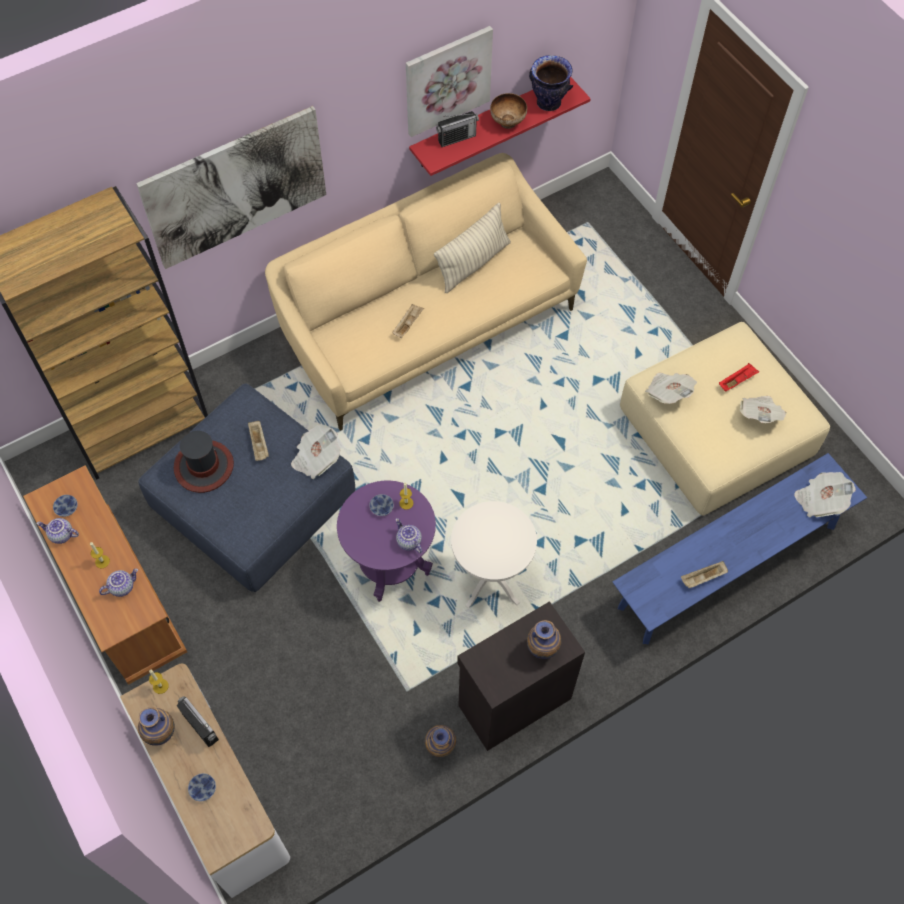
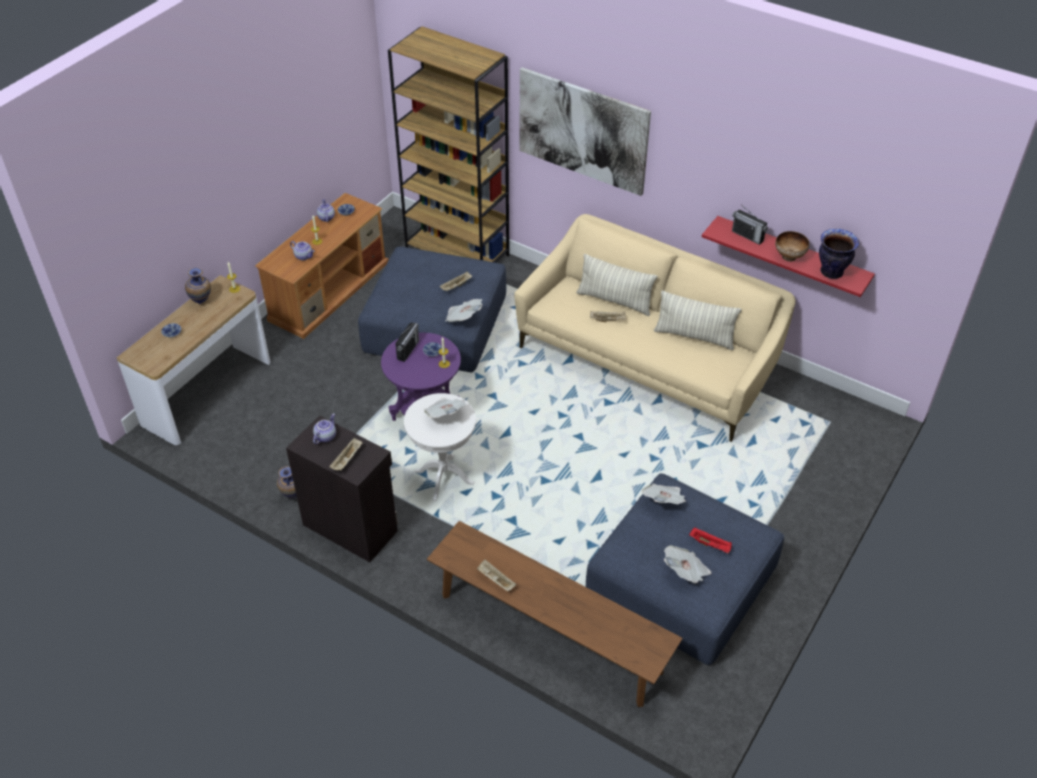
camera: 65 degrees right, 15 degrees down
hat [174,431,234,493] -> none
radio [177,696,219,747] -> radio moved to [395,323,419,362]
teapot [395,518,422,553] -> teapot moved to [313,414,336,444]
picture [406,26,493,137] -> none
vase [527,620,561,659] -> beige tray [329,438,362,471]
blue bench [613,453,867,644] -> brown bench [427,521,683,707]
beige ottoman [620,322,830,515] -> blue ottoman [586,473,784,665]
newspaper [794,472,856,517] -> newspaper moved to [424,398,466,418]
none -> pillow [576,254,658,316]

